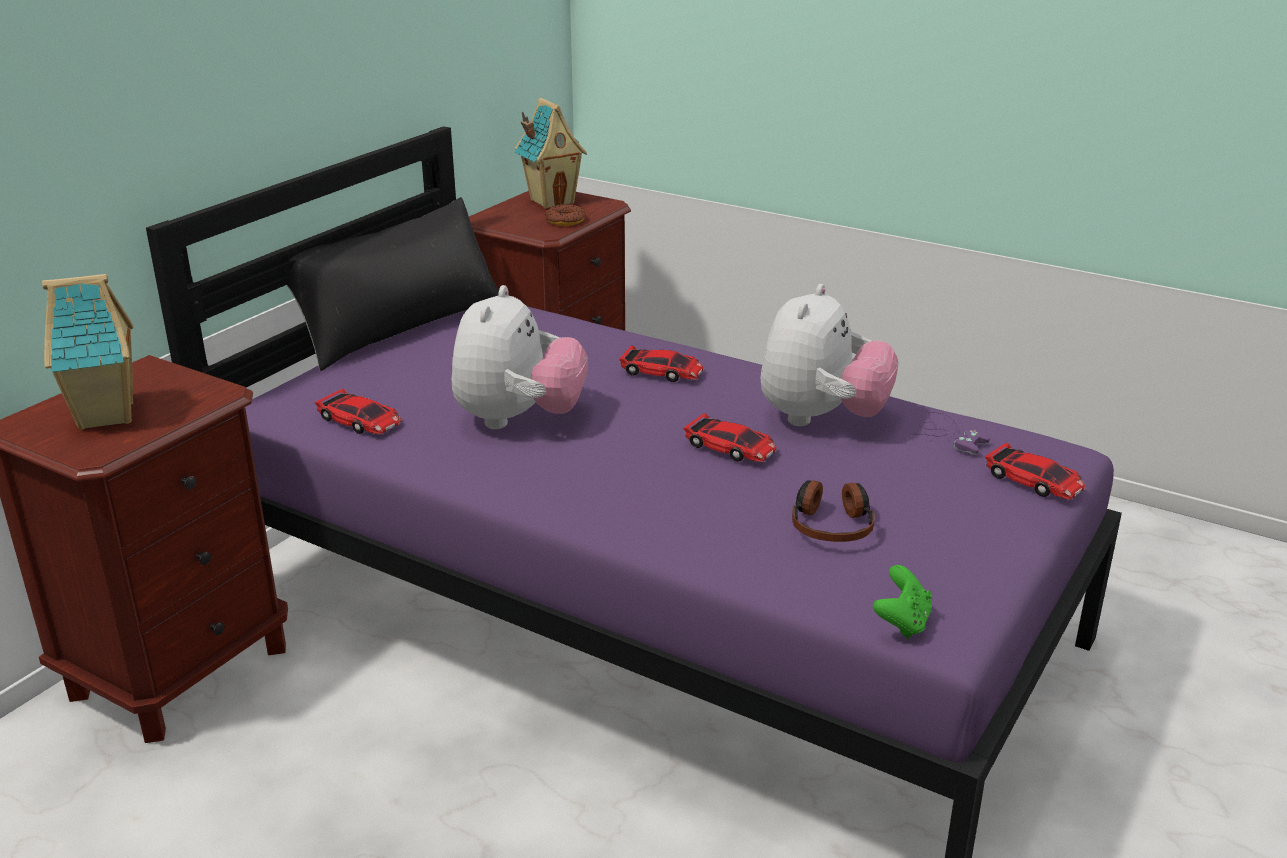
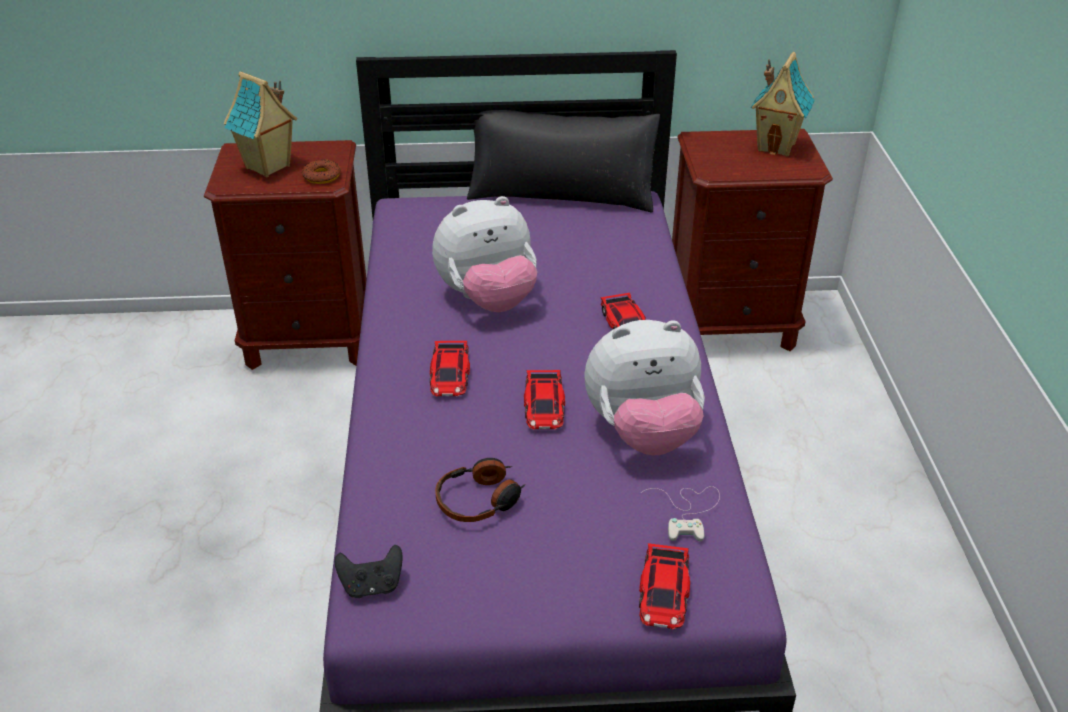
camera: 55 degrees right, 10 degrees up
toy car [314,389,401,434] -> toy car moved to [430,341,470,397]
donut [545,204,586,226] -> donut moved to [302,159,341,184]
green game controller [873,565,932,639] -> black game controller [335,545,403,598]
purple game controller [904,412,990,455] -> white game controller [641,486,720,541]

